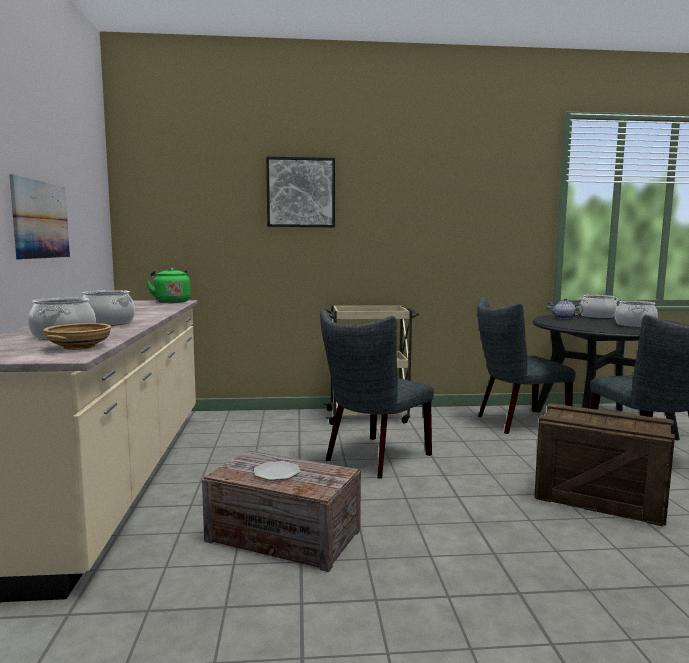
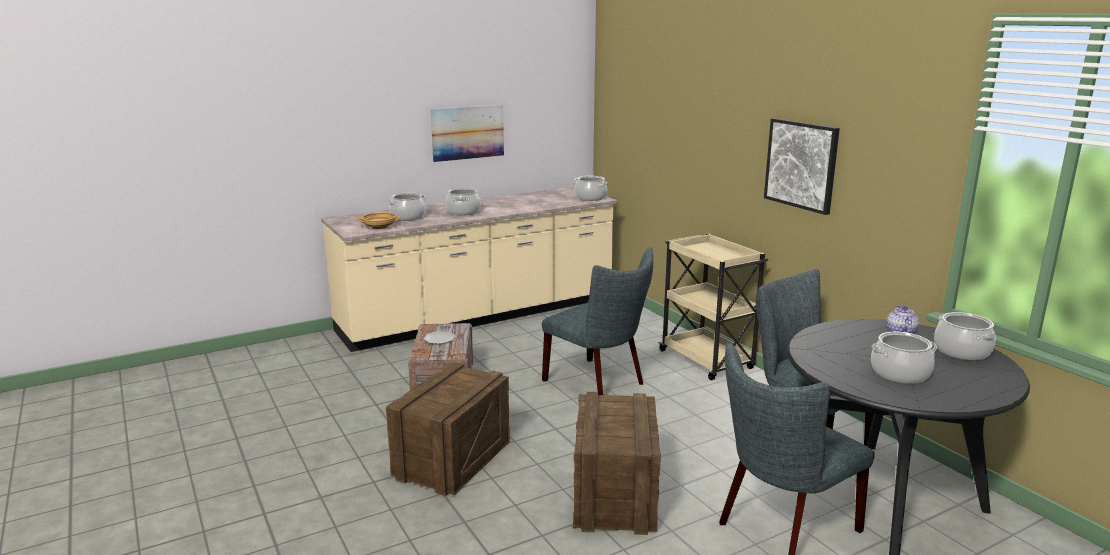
camera: 65 degrees right, 10 degrees up
green kettle [146,268,191,303] -> cooking pot [574,176,607,201]
picture [266,157,335,227] -> picture moved to [764,118,840,215]
grey chair [320,309,434,479] -> grey chair turned 150 degrees counterclockwise [542,247,653,395]
none -> crate [386,362,510,496]

